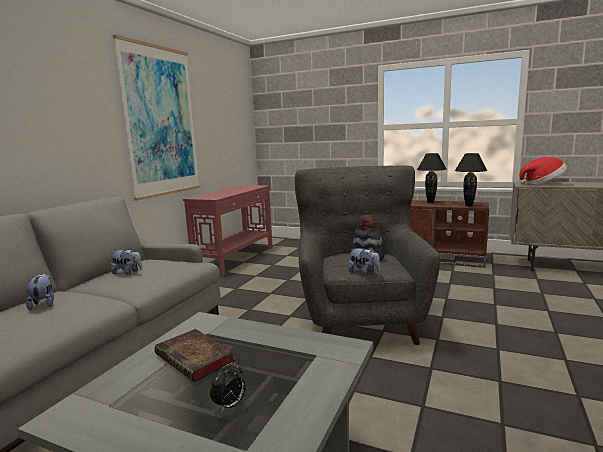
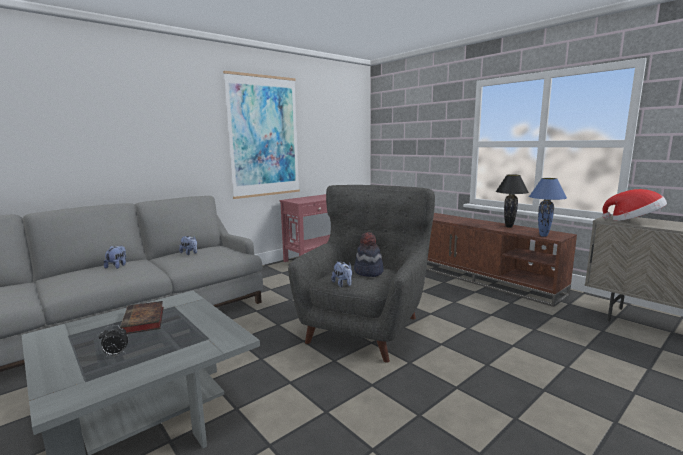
camera: 25 degrees right, 0 degrees up
black table lamp [455,153,488,206] -> blue table lamp [529,178,567,237]

